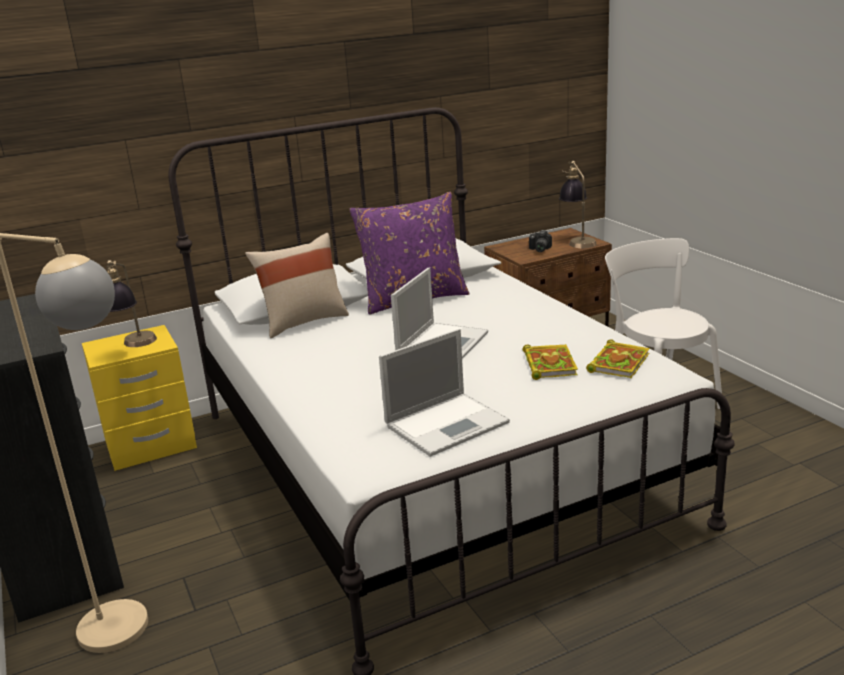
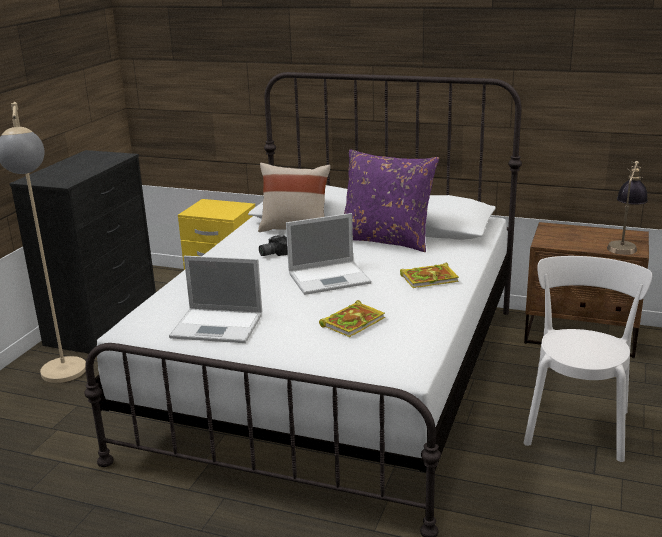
camera: 45 degrees right, 0 degrees up
table lamp [106,260,157,347] -> none
camera [529,230,552,252] -> camera moved to [259,235,288,256]
book [586,339,650,378] -> book moved to [400,262,459,288]

